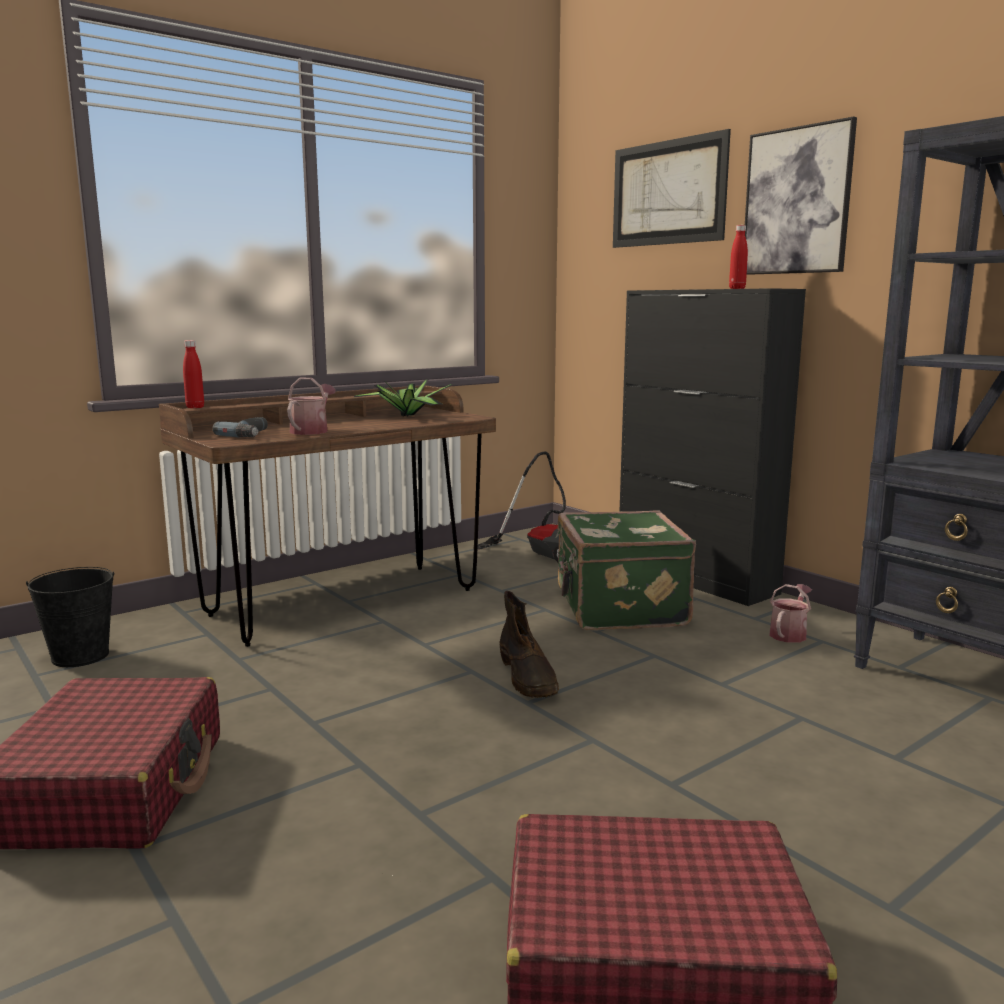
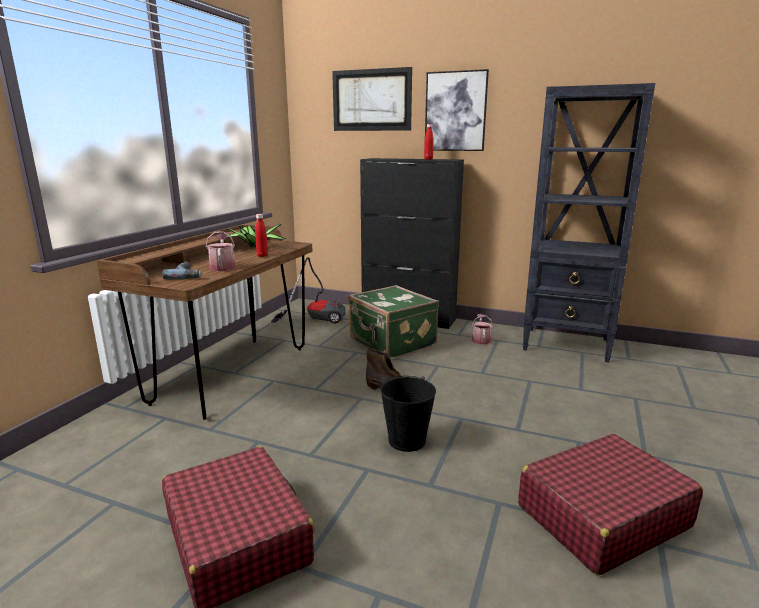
camera: 30 degrees left, 5 degrees up
black bucket [26,567,115,667] -> black bucket moved to [380,376,436,452]
red bottle [183,340,204,408] -> red bottle moved to [255,214,268,257]

